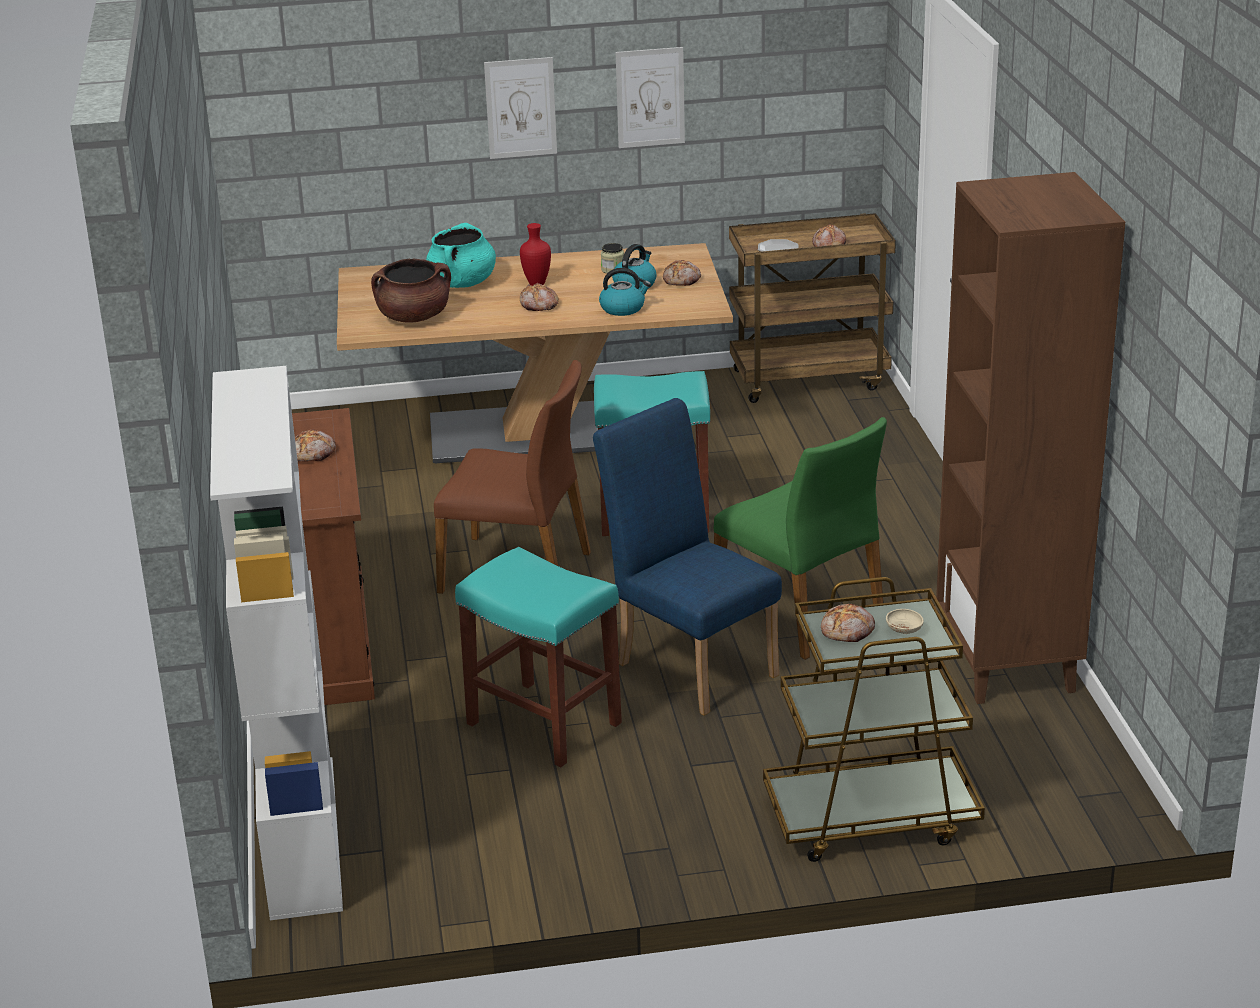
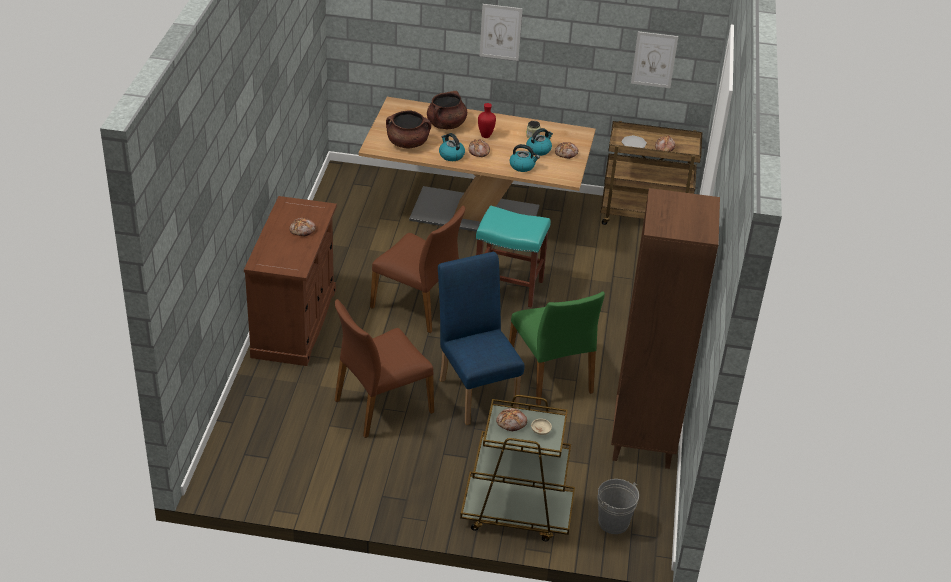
camera: 15 degrees right, 10 degrees up
white bookcase [210,366,343,920] -> none
turquoise cooking pot [426,223,496,288] -> brown cooking pot [427,91,467,129]
turquoise stool [455,547,622,767] -> brown chair [335,299,434,438]
picture [616,47,685,148] -> picture moved to [631,31,678,88]
none -> kettle [439,133,465,161]
none -> grey bucket [598,479,639,534]

